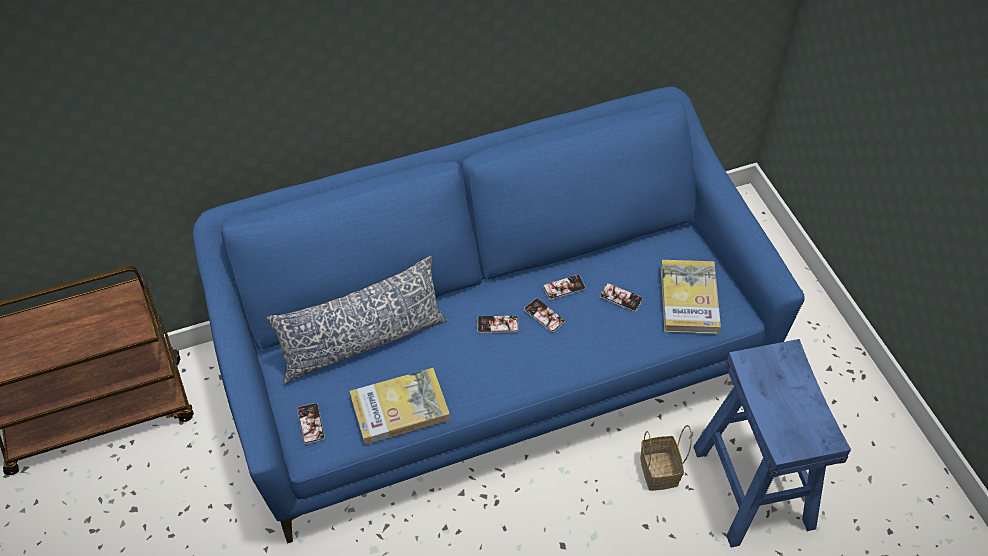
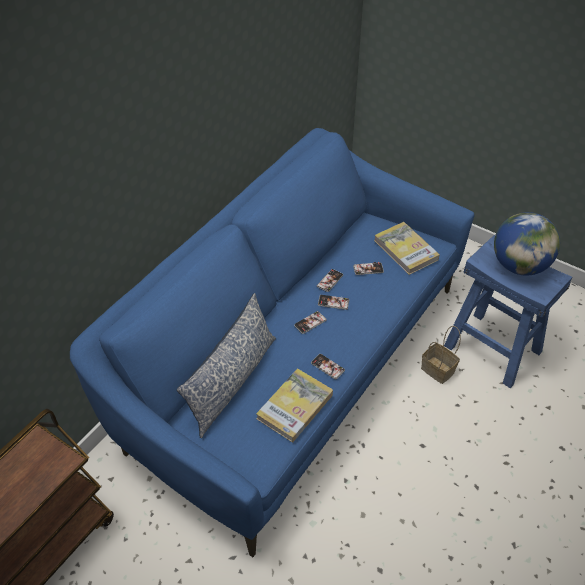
camera: 35 degrees left, 5 degrees down
phone [297,403,325,444] -> phone moved to [311,354,345,379]
none -> globe [494,212,560,276]

